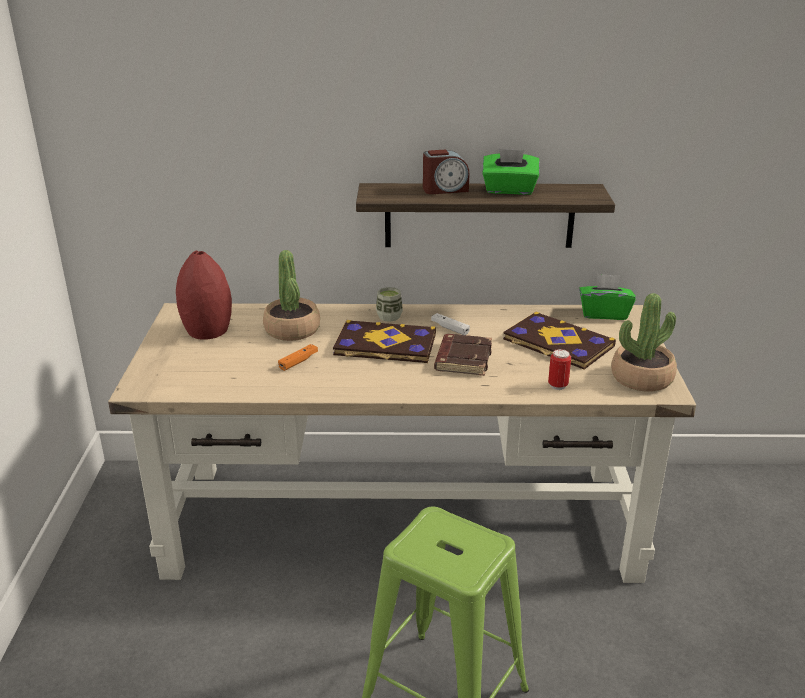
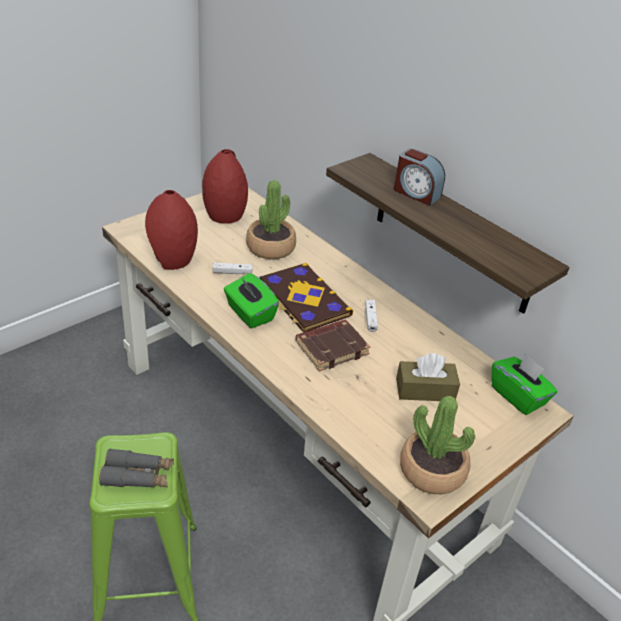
camera: 45 degrees right, 10 degrees up
orange game controller [278,344,318,371] -> white game controller [213,263,253,274]
cup [376,287,403,322] -> none
green tissue box [482,149,539,195] -> green tissue box moved to [224,273,279,329]
book [503,312,616,369] -> brown tissue box [396,353,460,401]
can [548,349,571,390] -> none
none -> grey binoculars [99,448,174,487]
none -> red vase [145,190,198,270]

